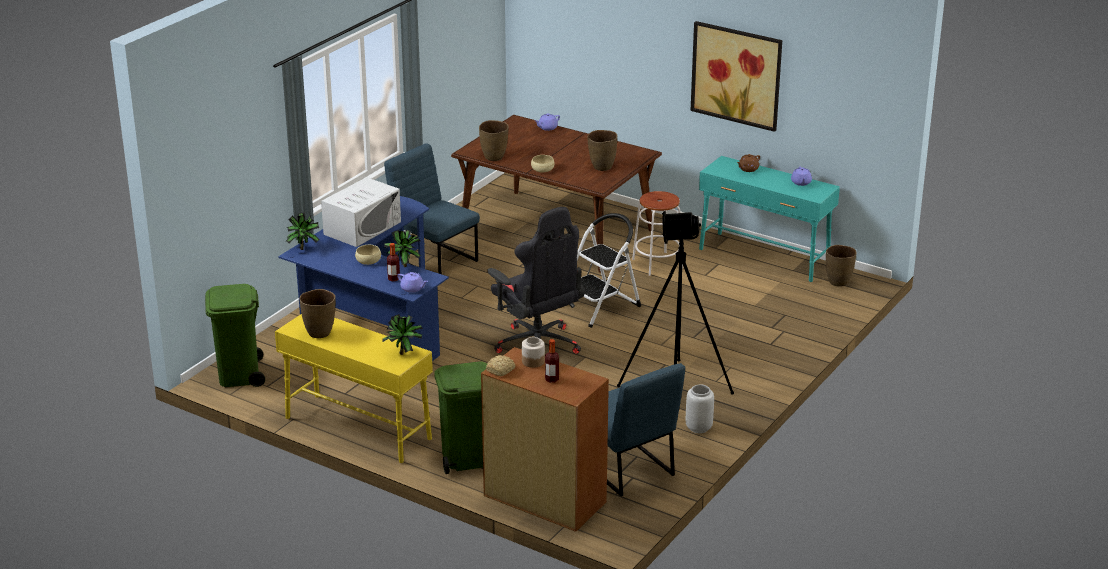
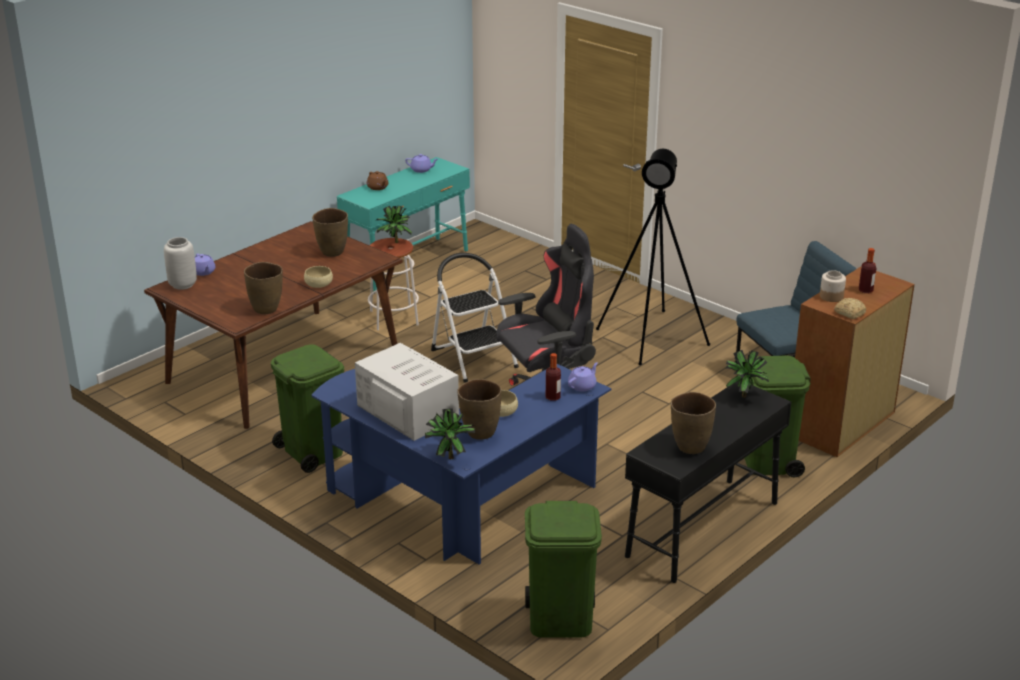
camera: 80 degrees left, 0 degrees up
yellow console table [275,314,433,463] -> black console table [625,381,792,583]
blue chair [384,143,480,274] -> green trash can [271,344,344,473]
potted plant [384,230,421,267] -> potted plant moved to [377,206,412,243]
grey vase [686,385,714,433] -> grey vase moved to [164,237,197,290]
picture [690,21,782,132] -> none
brown vase [826,245,857,287] -> brown vase moved to [457,379,501,440]

